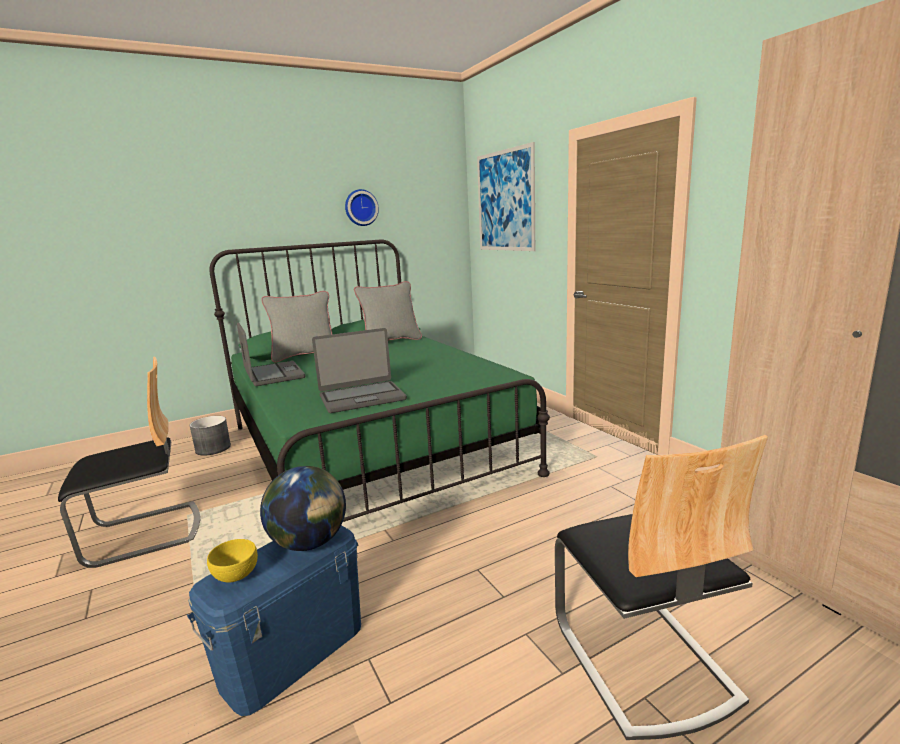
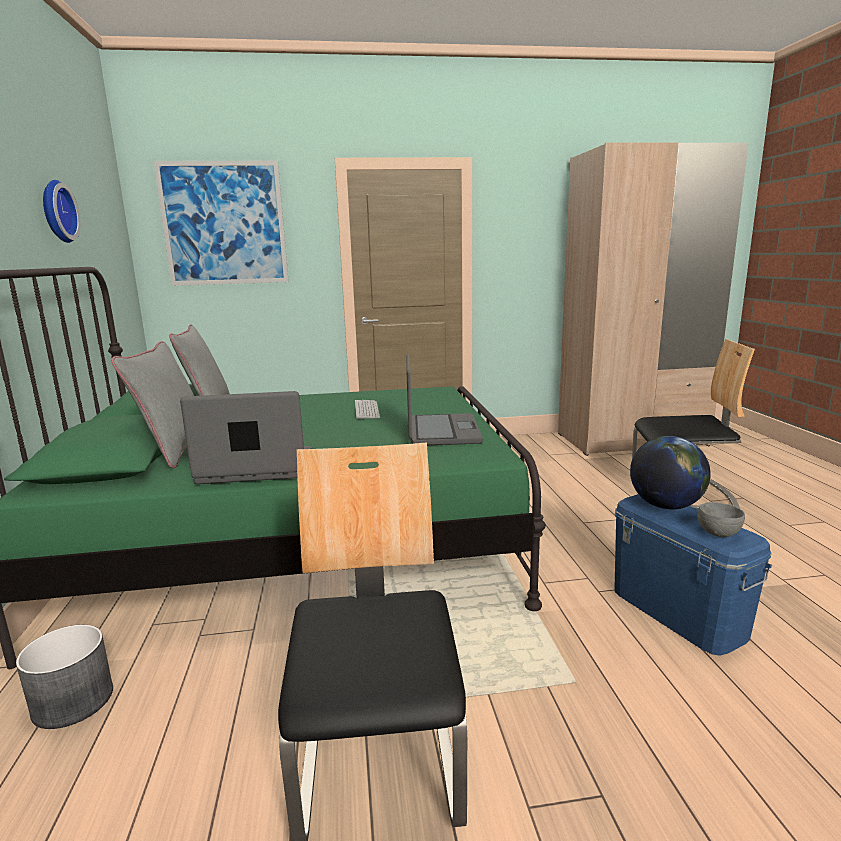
camera: 70 degrees left, 0 degrees up
yellow bowl [207,539,258,583] -> grey bowl [697,502,745,537]
none -> keyboard [355,400,380,419]

